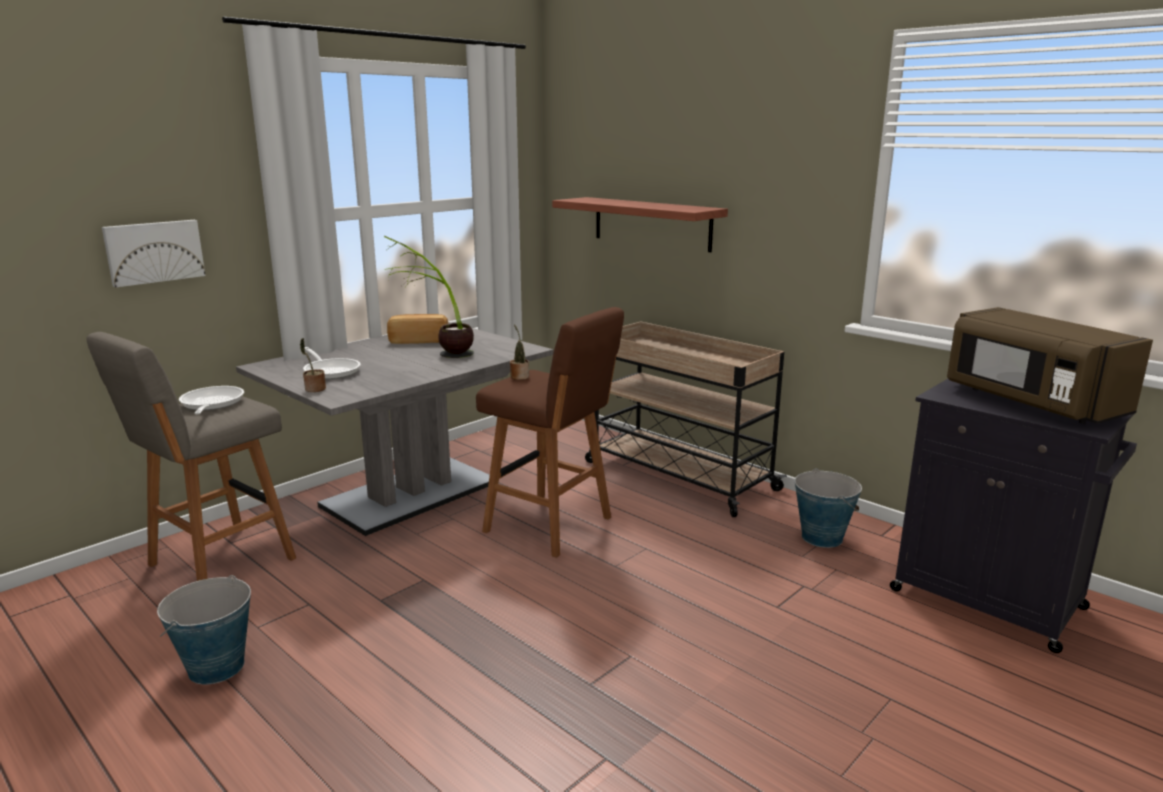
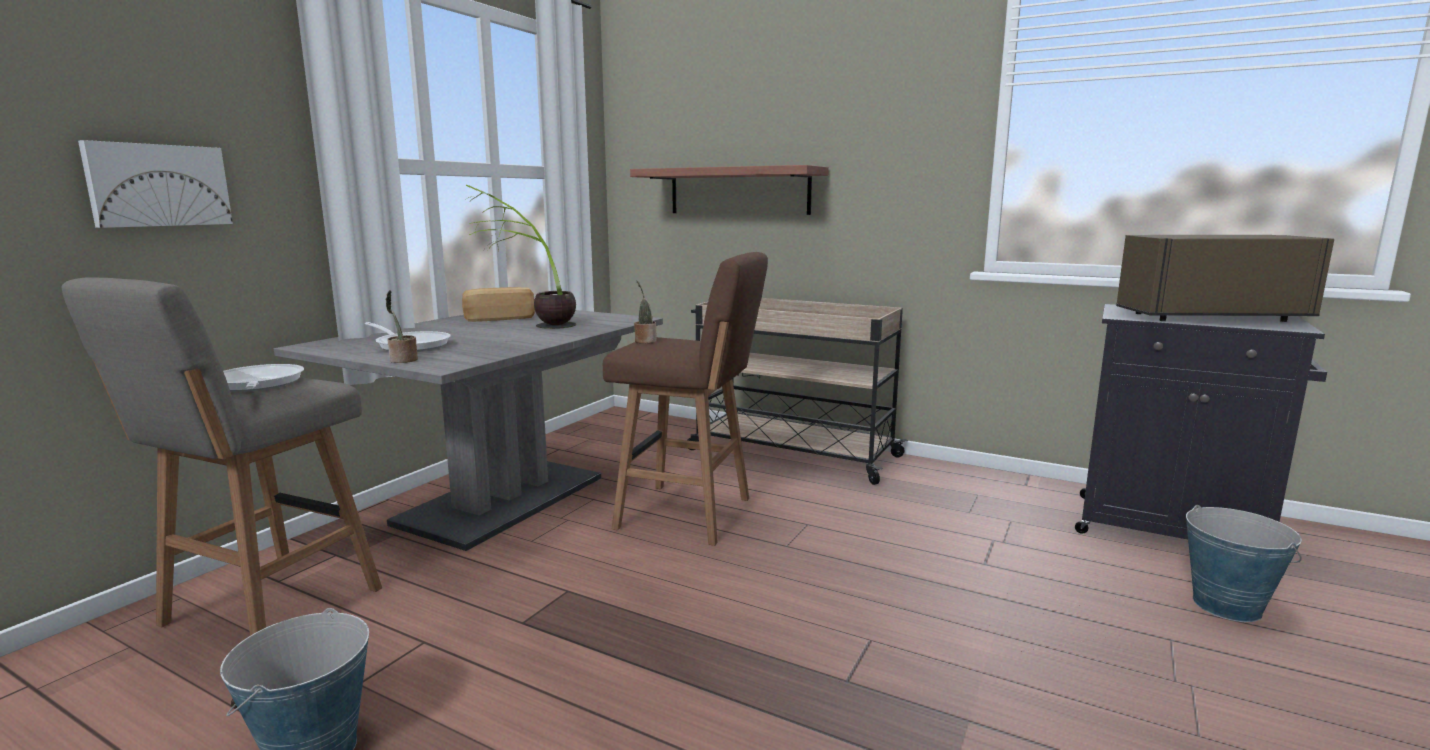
camera: 15 degrees left, 5 degrees down
bucket [795,468,862,548] -> bucket moved to [1186,505,1302,622]
brown microwave [947,307,1153,424] -> brown microwave turned 135 degrees clockwise [1116,235,1334,322]

